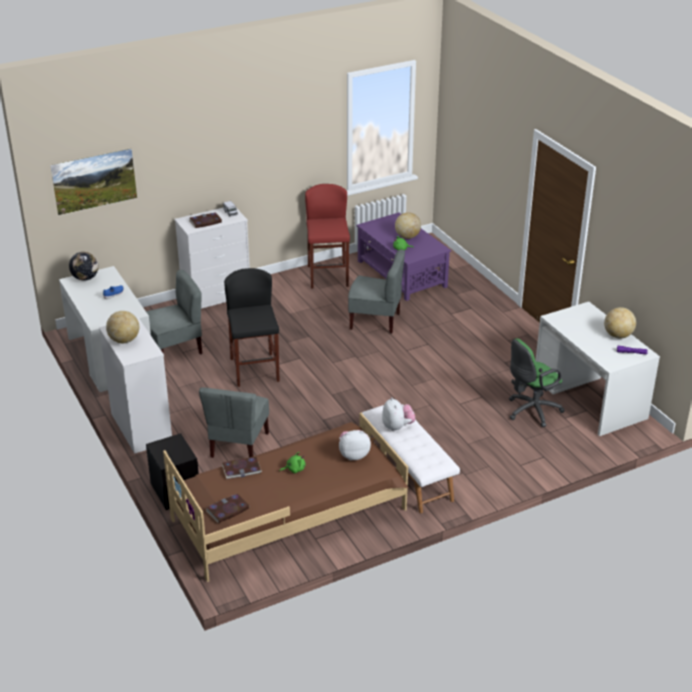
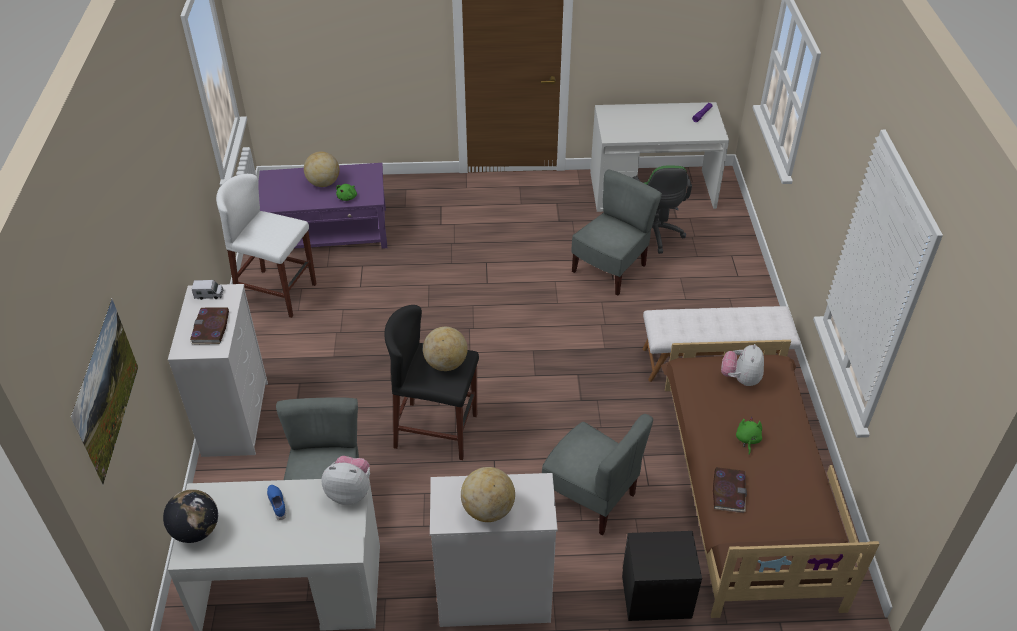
camera: 65 degrees left, 10 degrees up
book [206,494,250,523] -> none
red stool [305,184,350,289] -> white stool [216,174,316,318]
grey chair [348,249,405,334] -> grey chair moved to [572,169,662,295]
plush toy [382,397,415,432] -> plush toy moved to [321,456,370,505]
globe [604,307,636,338] -> globe moved to [423,327,468,371]

